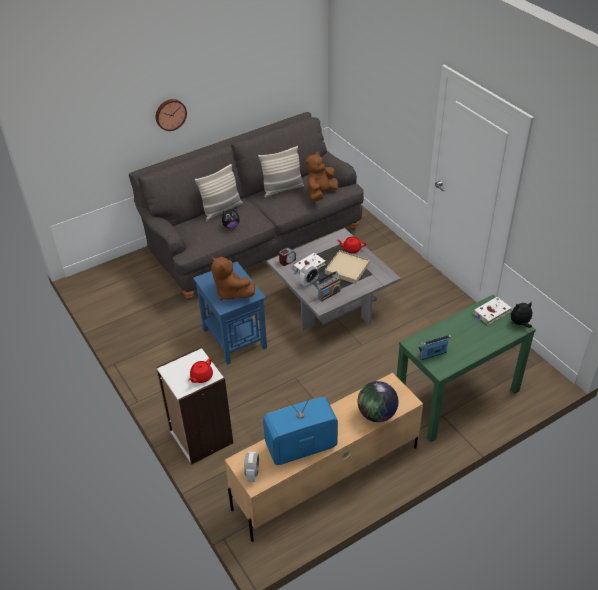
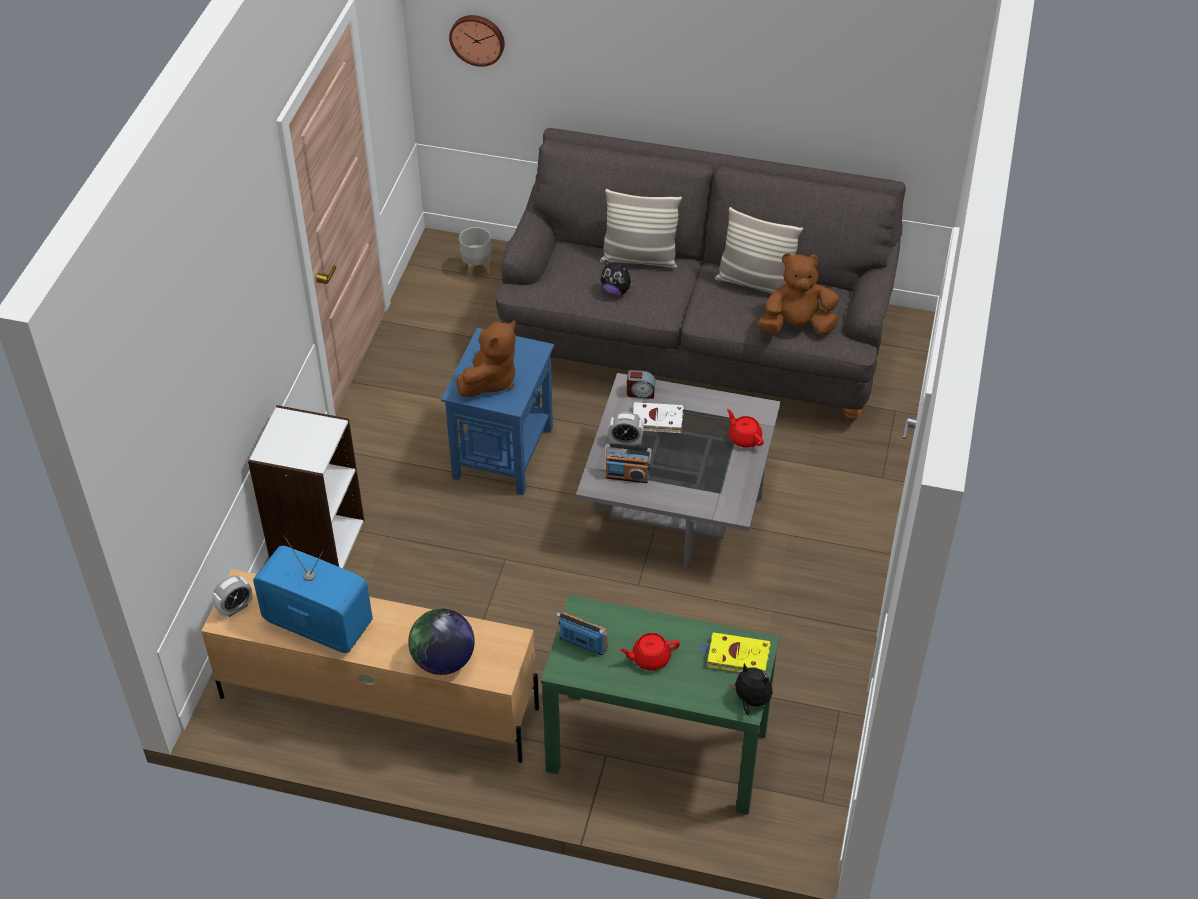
camera: 45 degrees right, 5 degrees up
wall clock [156,99,187,131] -> wall clock moved to [449,15,505,67]
red teapot [188,358,213,383] -> red teapot moved to [619,633,680,670]
brown plush toy [211,256,255,301] -> brown plush toy turned 150 degrees counterclockwise [456,321,516,397]
beige tray [325,250,370,284] -> none
white book [473,297,511,325] -> yellow book [699,632,771,672]
none -> grey planter [459,227,491,279]

